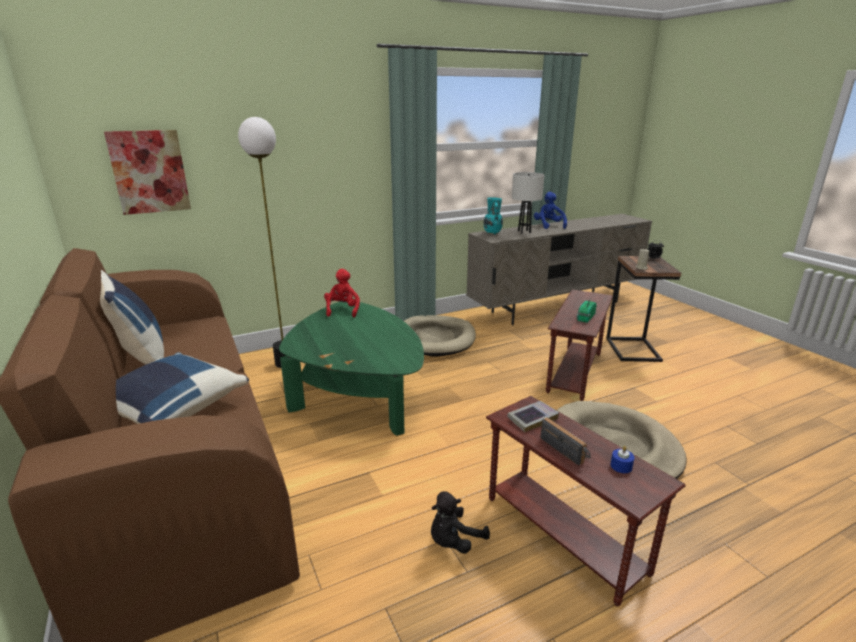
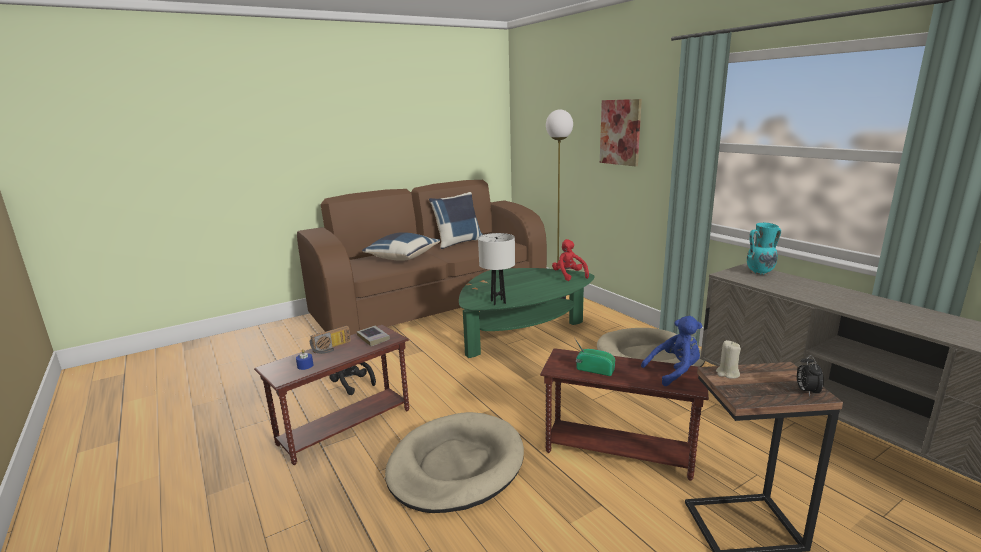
camera: 85 degrees right, 5 degrees down
picture [104,130,191,215] -> picture moved to [600,99,642,166]
red plush toy [324,269,360,317] -> red plush toy turned 105 degrees counterclockwise [552,239,589,281]
white table lamp [512,172,545,233] -> white table lamp moved to [478,233,515,305]
blue plush toy [534,192,567,229] -> blue plush toy moved to [641,316,702,386]

